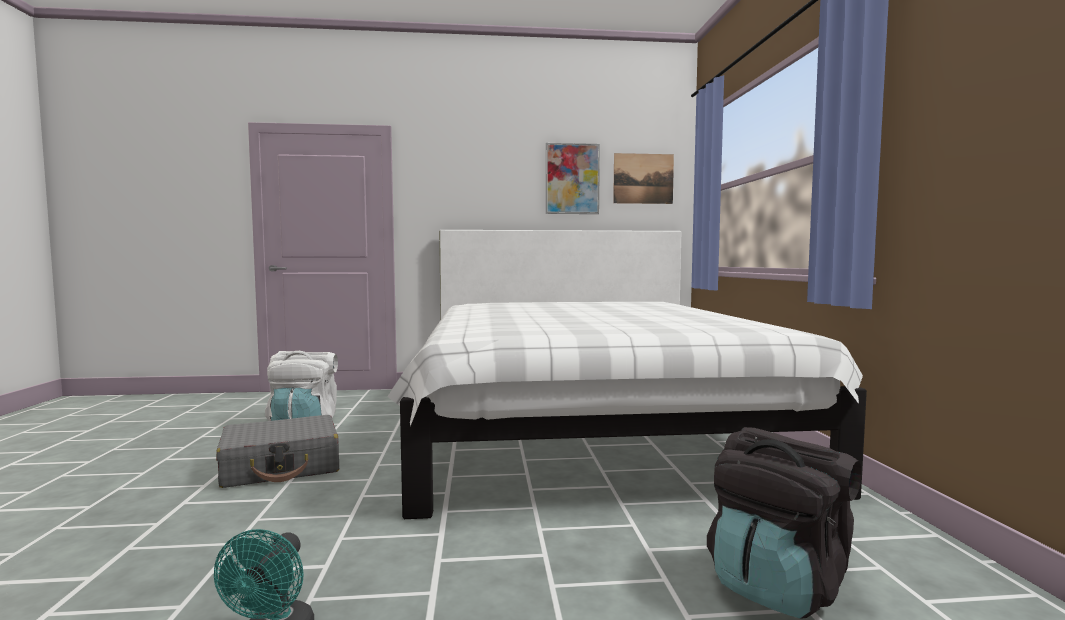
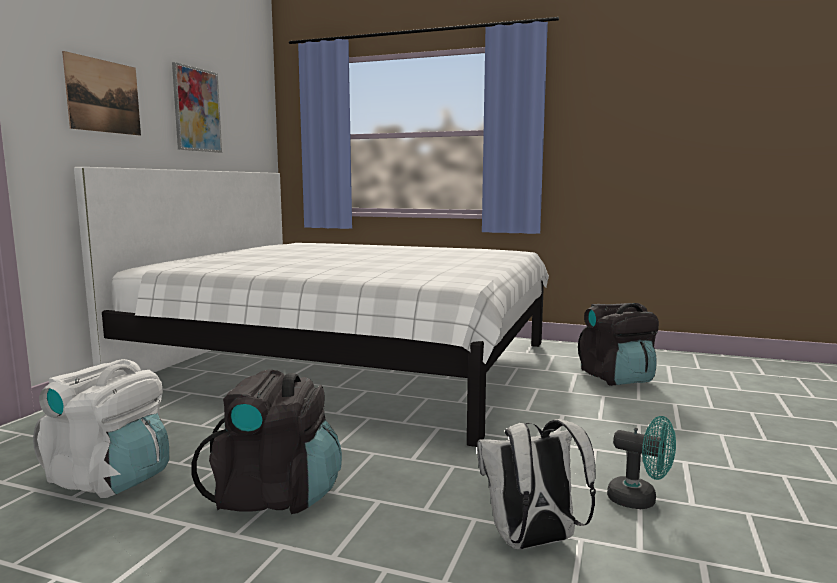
camera: 65 degrees left, 5 degrees up
grey suitcase [216,415,339,488] -> black backpack [191,369,342,514]
picture [613,153,674,204] -> picture moved to [62,51,141,135]
none -> white backpack [477,419,596,550]

